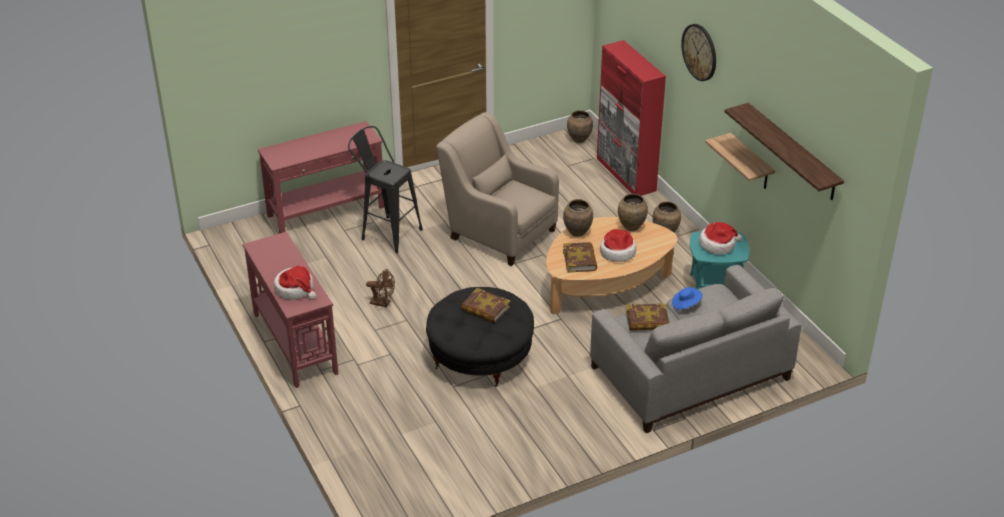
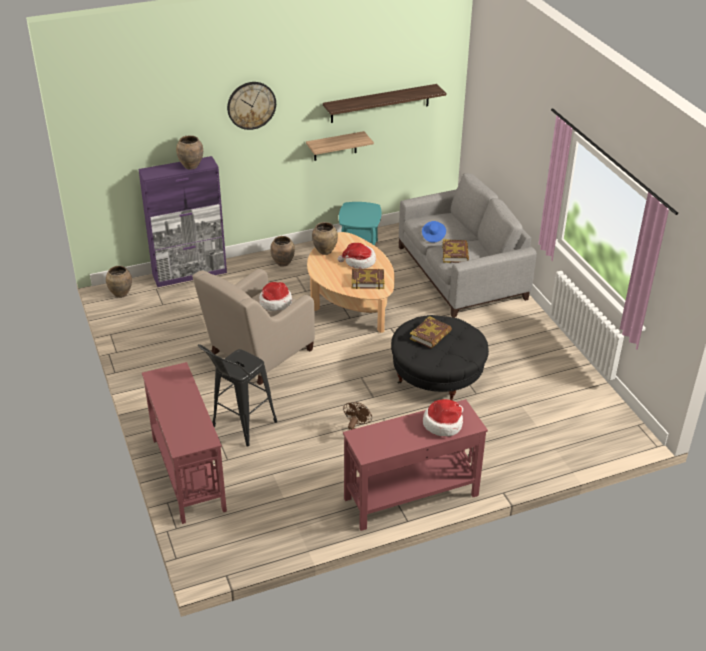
camera: 85 degrees left, 0 degrees up
brown vase [563,199,593,237] -> brown vase moved to [176,135,203,170]
red cabinet [597,40,666,196] -> purple cabinet [138,156,227,287]
hat [699,222,742,255] -> hat moved to [259,282,292,311]

